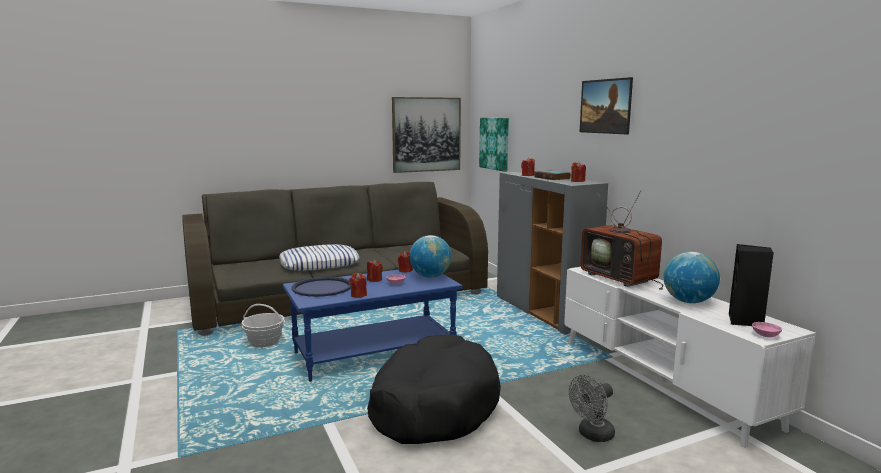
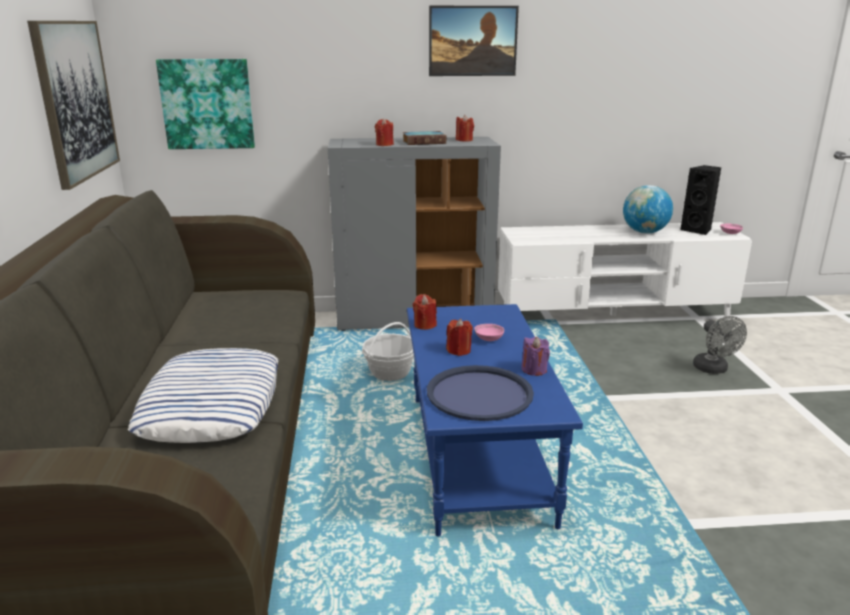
camera: 70 degrees left, 10 degrees up
basket [241,304,285,347] -> basket moved to [362,322,414,381]
red candle [350,273,367,298] -> purple candle [522,337,550,376]
black dog bed [367,334,501,444] -> none
globe [409,235,452,278] -> none
television [580,190,663,290] -> none

